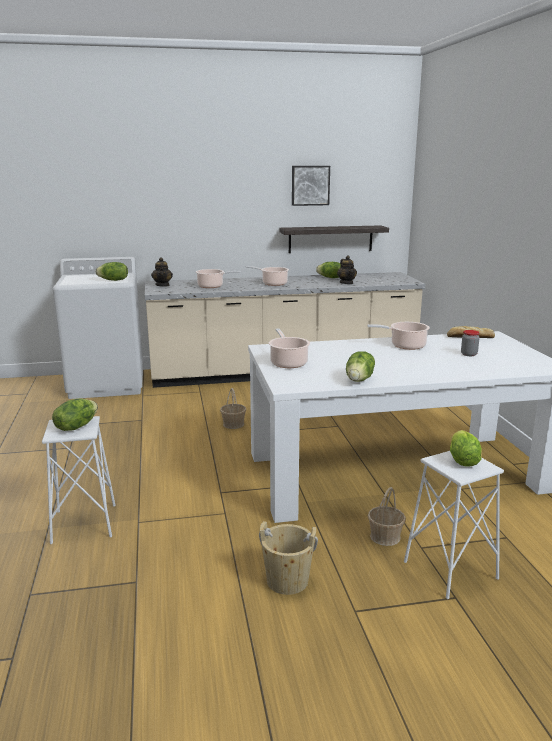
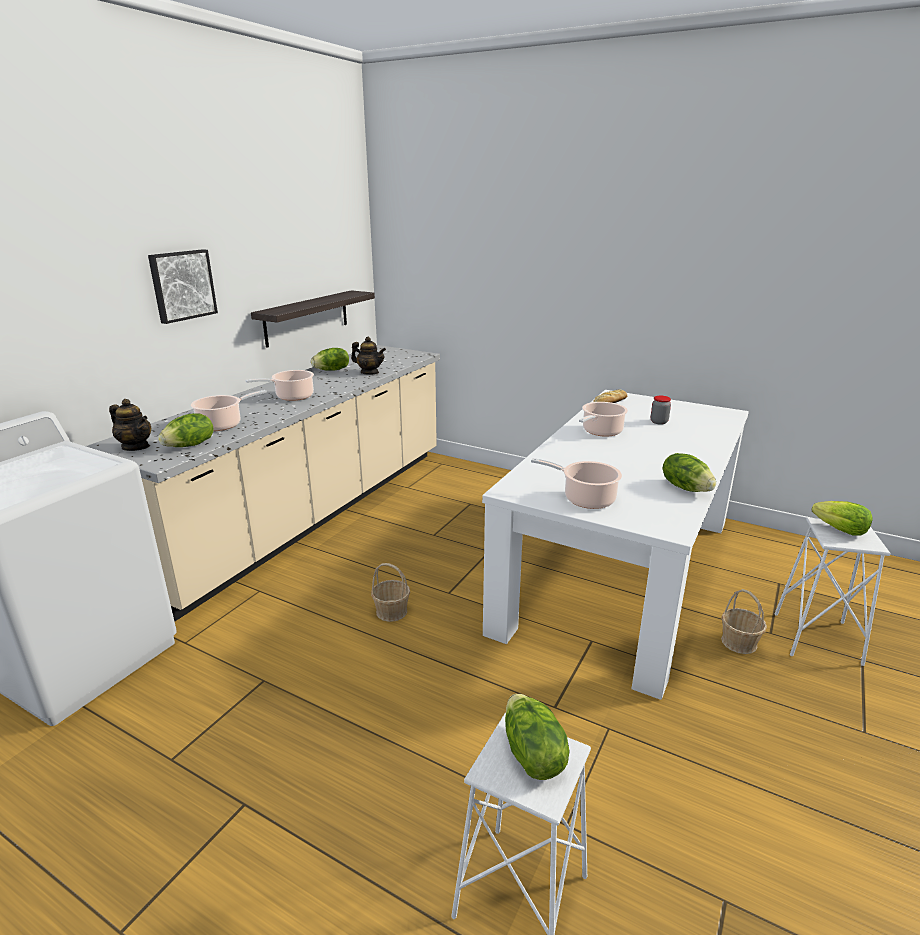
camera: 50 degrees left, 5 degrees up
lettuce [96,262,128,281] -> lettuce moved to [158,413,214,447]
beige bucket [259,521,318,595] -> none
picture [292,166,330,206] -> picture moved to [148,249,218,324]

